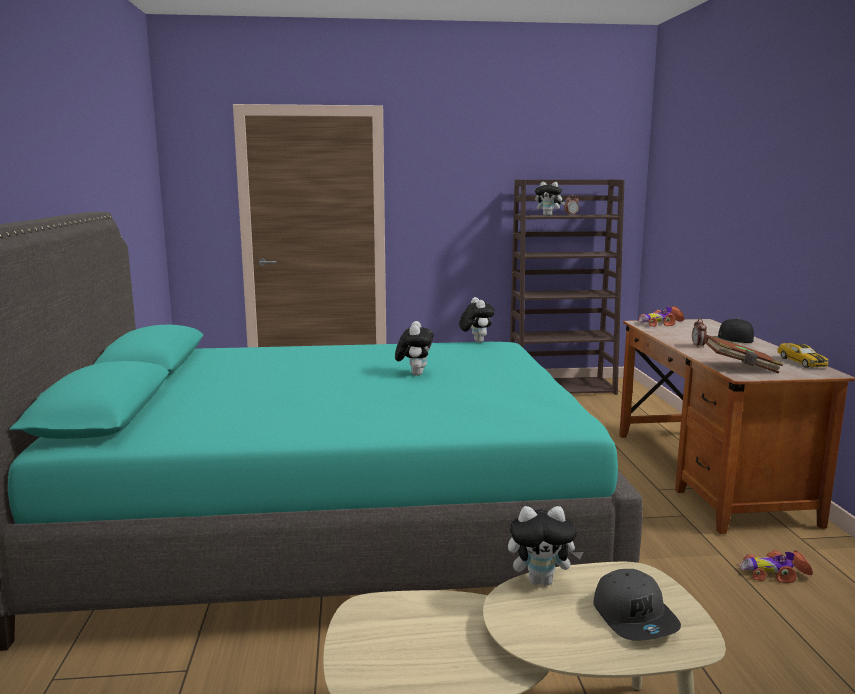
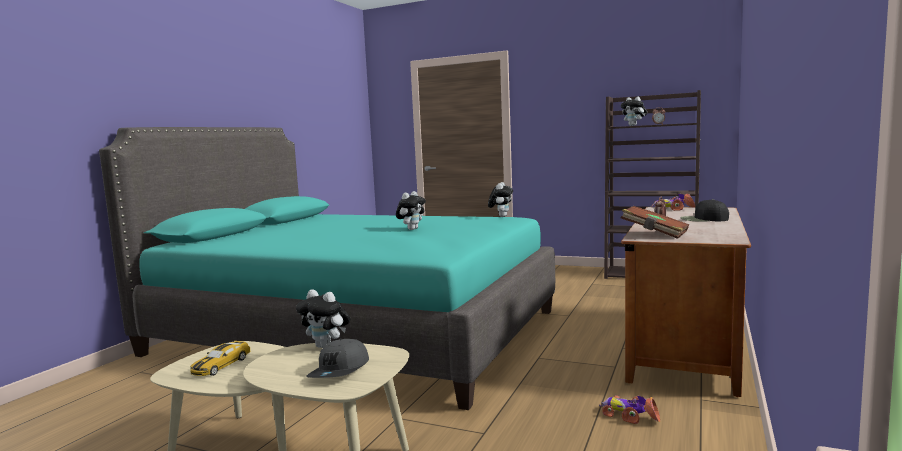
camera: 30 degrees right, 5 degrees down
toy car [778,343,829,368] -> toy car moved to [190,341,250,376]

